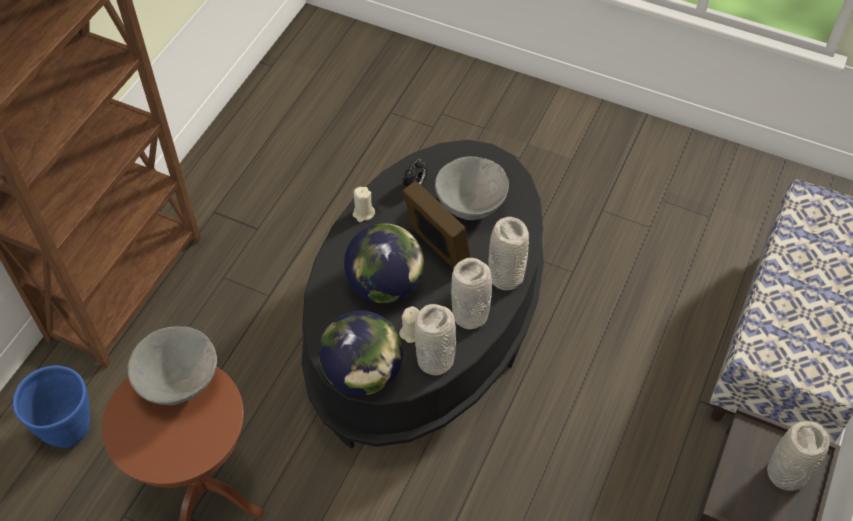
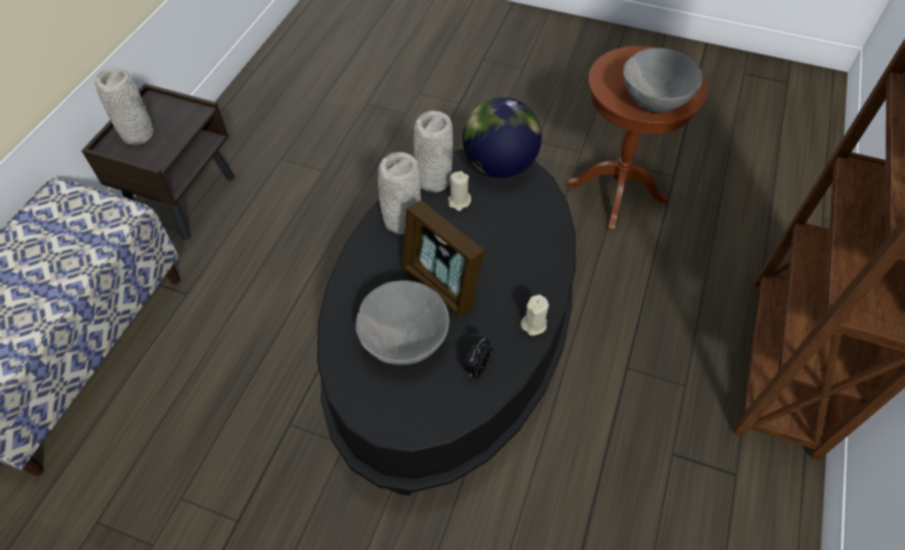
camera: 175 degrees right, 0 degrees up
blue planter [13,365,90,448] -> none
globe [344,223,424,303] -> none
grey vase [488,217,529,291] -> none

